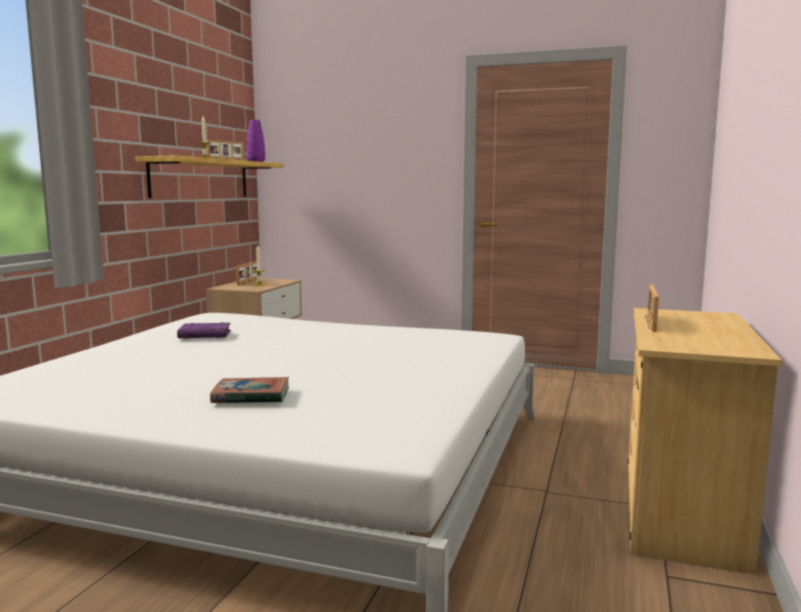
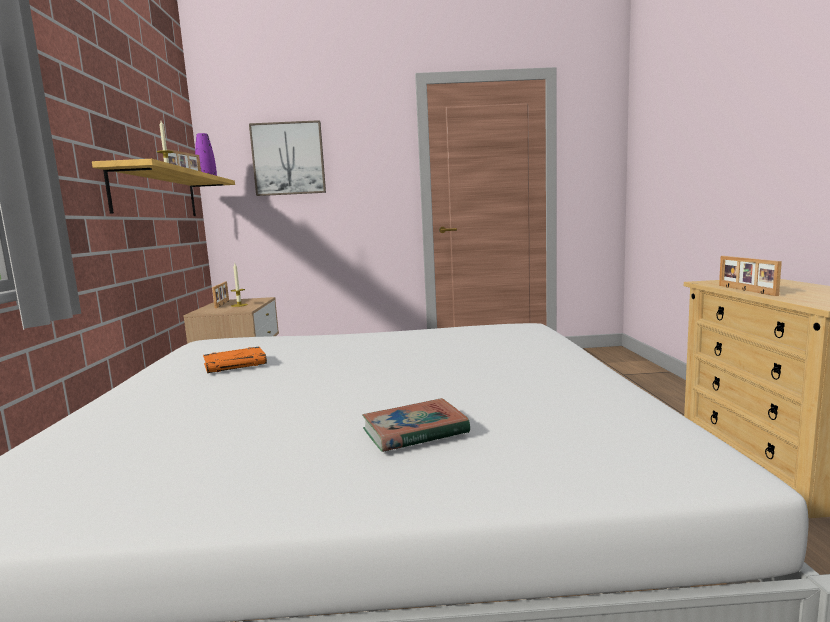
camera: 20 degrees left, 0 degrees up
purple book [177,322,231,339] -> orange book [203,347,267,373]
none -> picture [249,120,326,196]

